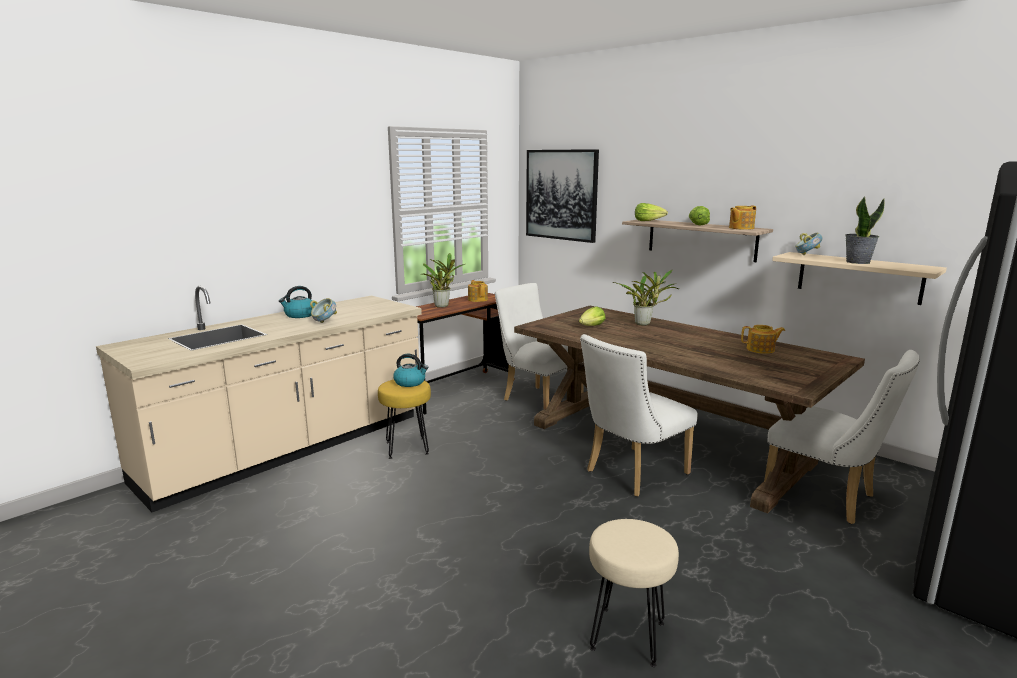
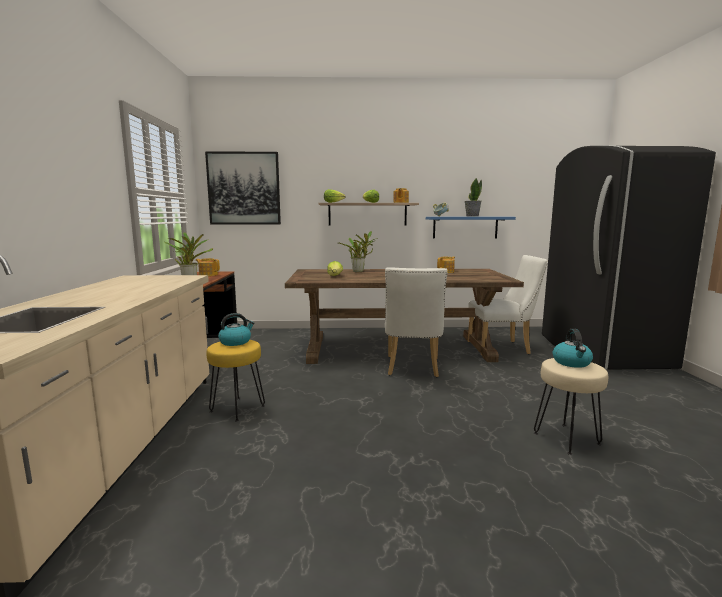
camera: 45 degrees left, 5 degrees down
kettle [279,286,316,318] -> kettle moved to [553,329,593,368]
bowl [310,298,337,323] -> none
white chair [495,283,584,409] -> none
beige shelf [772,252,947,305] -> blue shelf [426,217,516,238]

